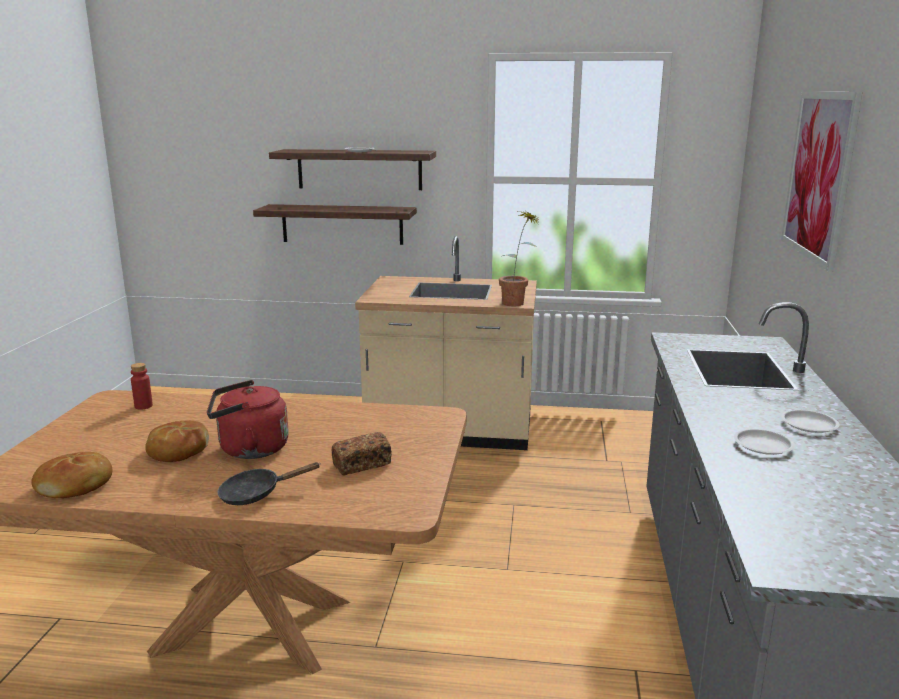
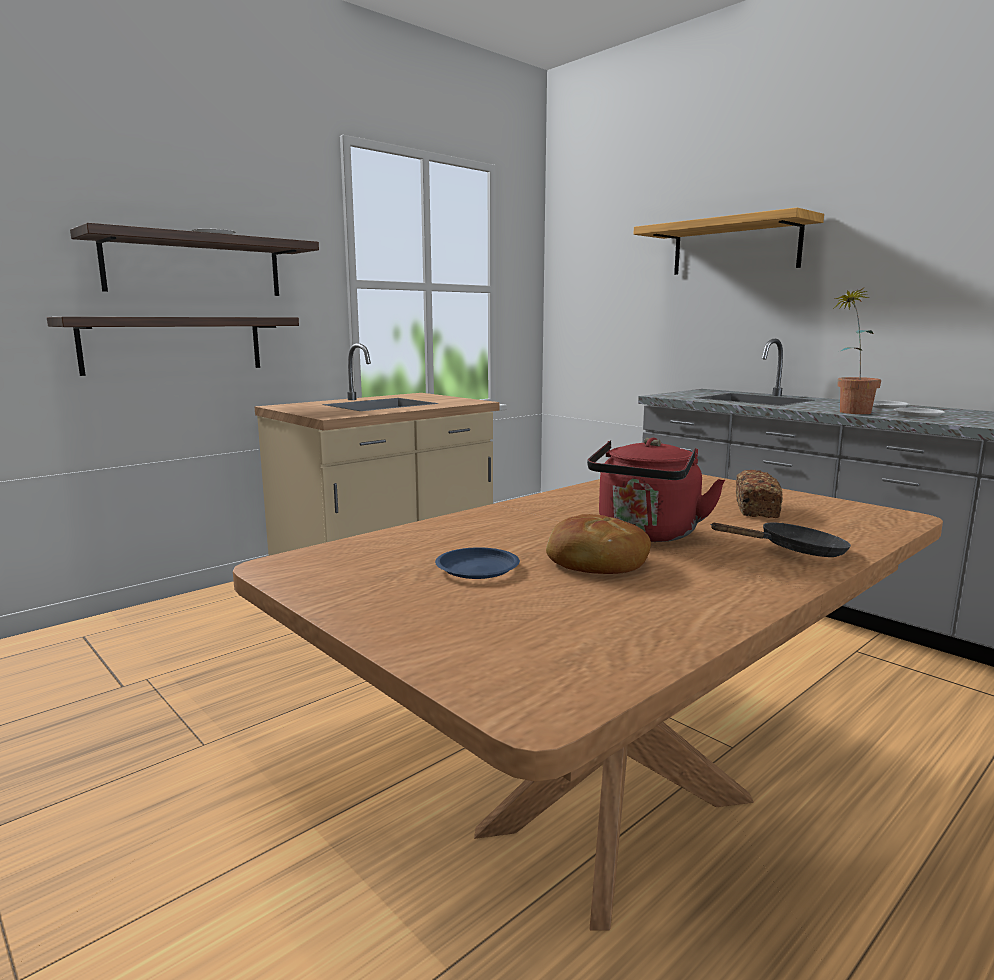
camera: 50 degrees left, 5 degrees down
bread [31,452,112,498] -> none
red bottle [131,363,153,410] -> none
black frying pan [218,462,321,505] -> black frying pan turned 120 degrees counterclockwise [710,522,851,557]
potted plant [499,212,538,306] -> potted plant moved to [834,287,881,414]
picture [781,92,862,272] -> shelf [634,208,824,275]
none -> blue plate [435,547,520,579]

